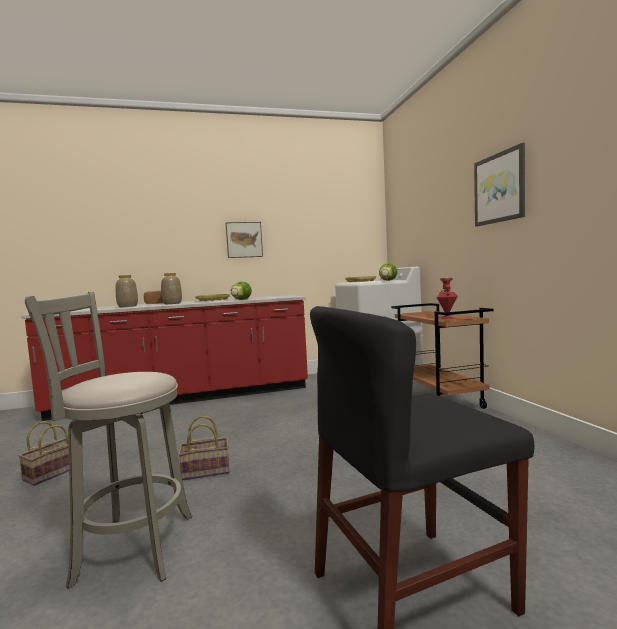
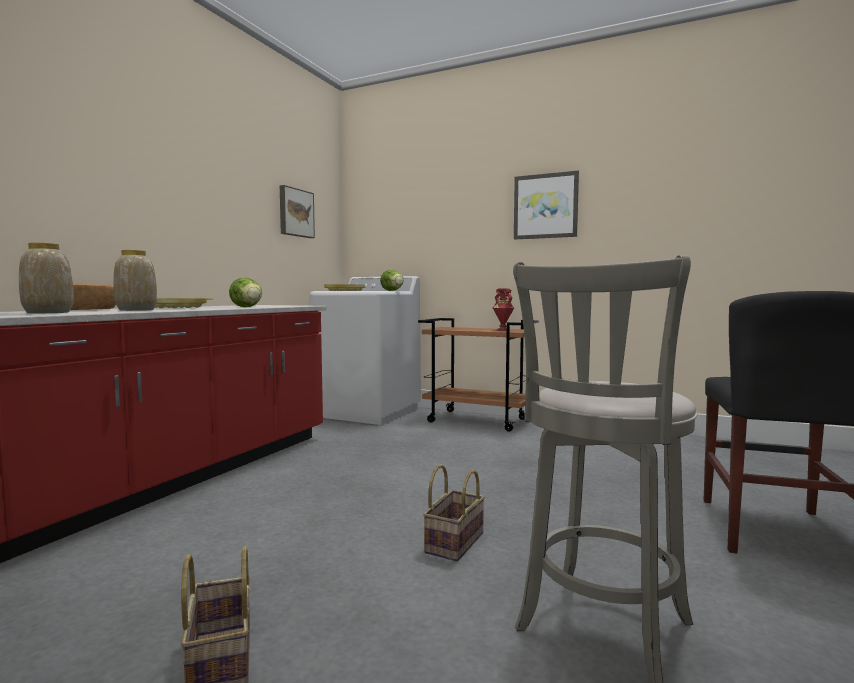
camera: 50 degrees left, 0 degrees up
picture [226,222,263,258] -> picture moved to [280,185,315,238]

